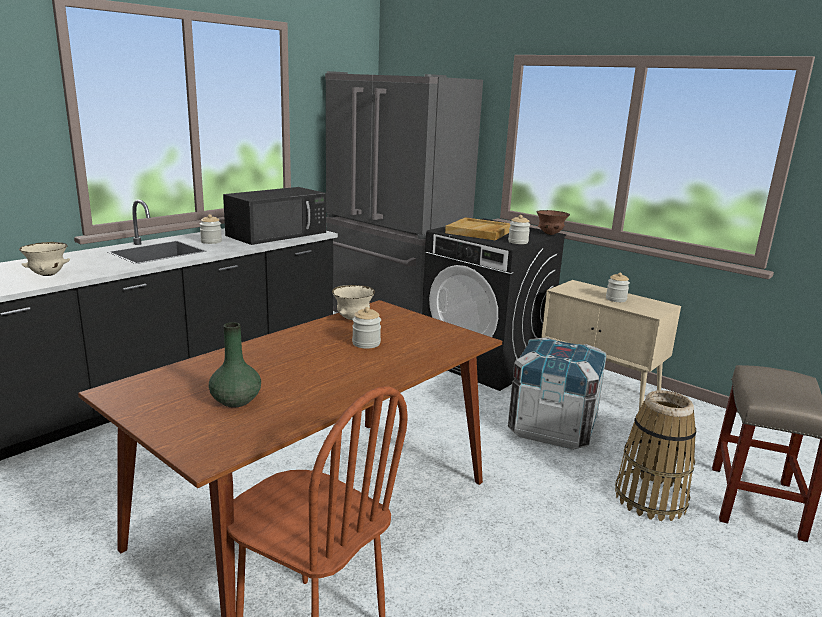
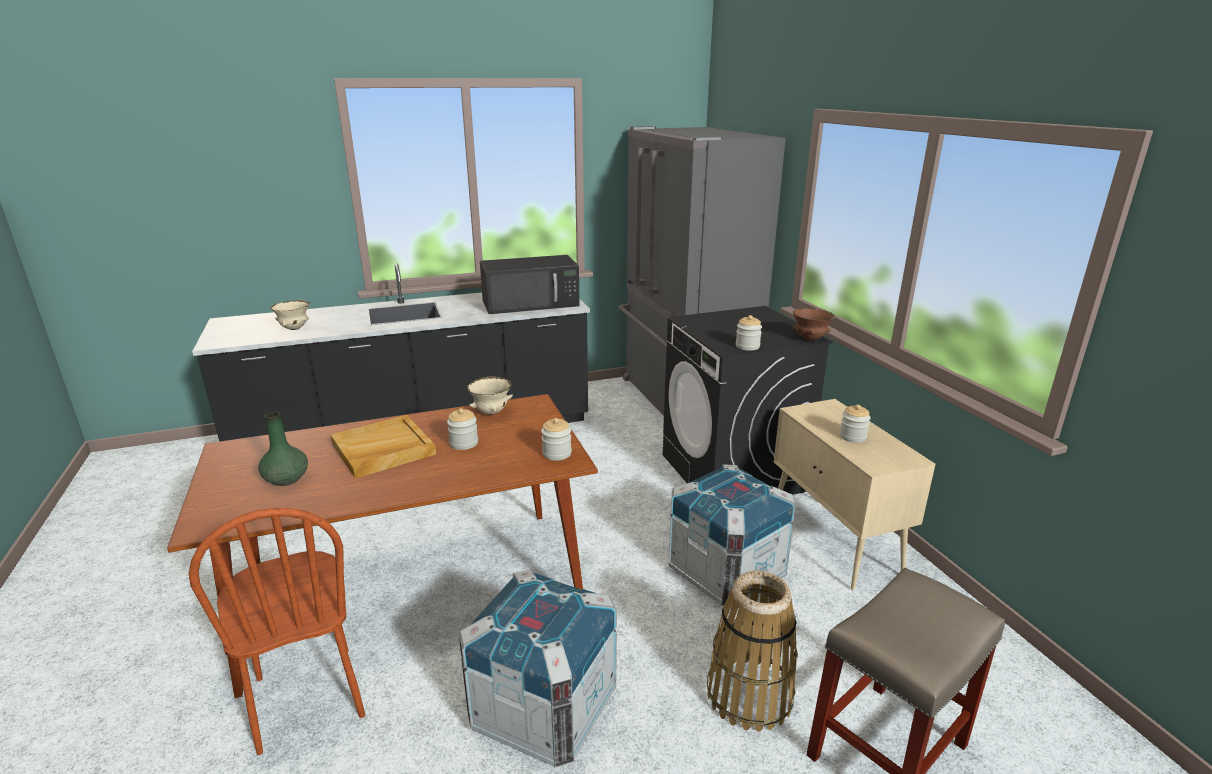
camera: 30 degrees right, 5 degrees up
jar [200,214,222,244] -> jar moved to [541,418,572,461]
beige tray [445,217,510,241] -> beige tray moved to [331,415,436,479]
none -> crate [459,569,617,768]

